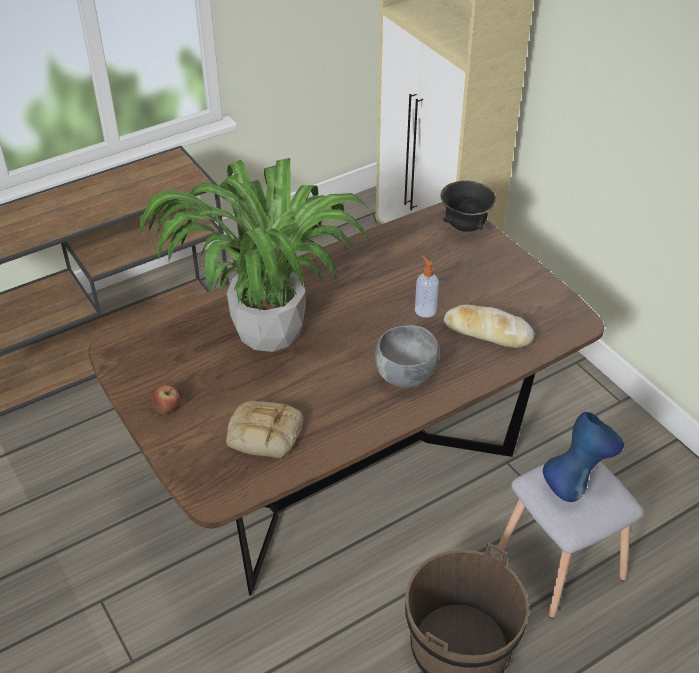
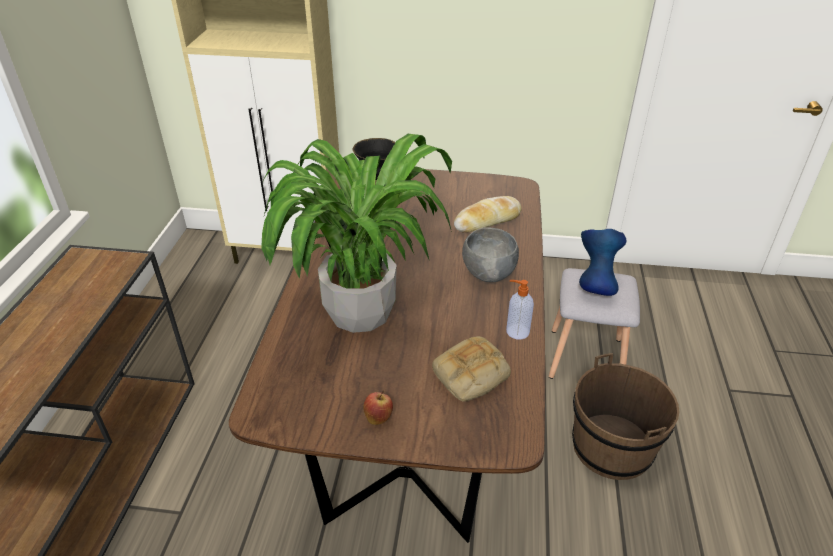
camera: 50 degrees left, 5 degrees down
soap dispenser [415,256,439,318] -> soap dispenser moved to [506,280,534,339]

